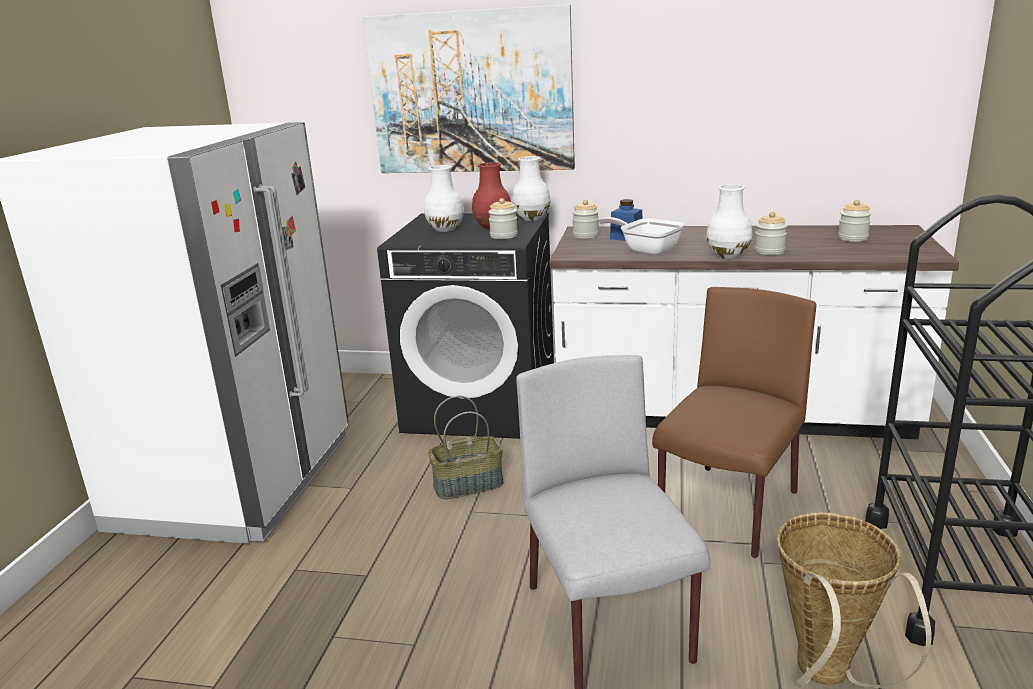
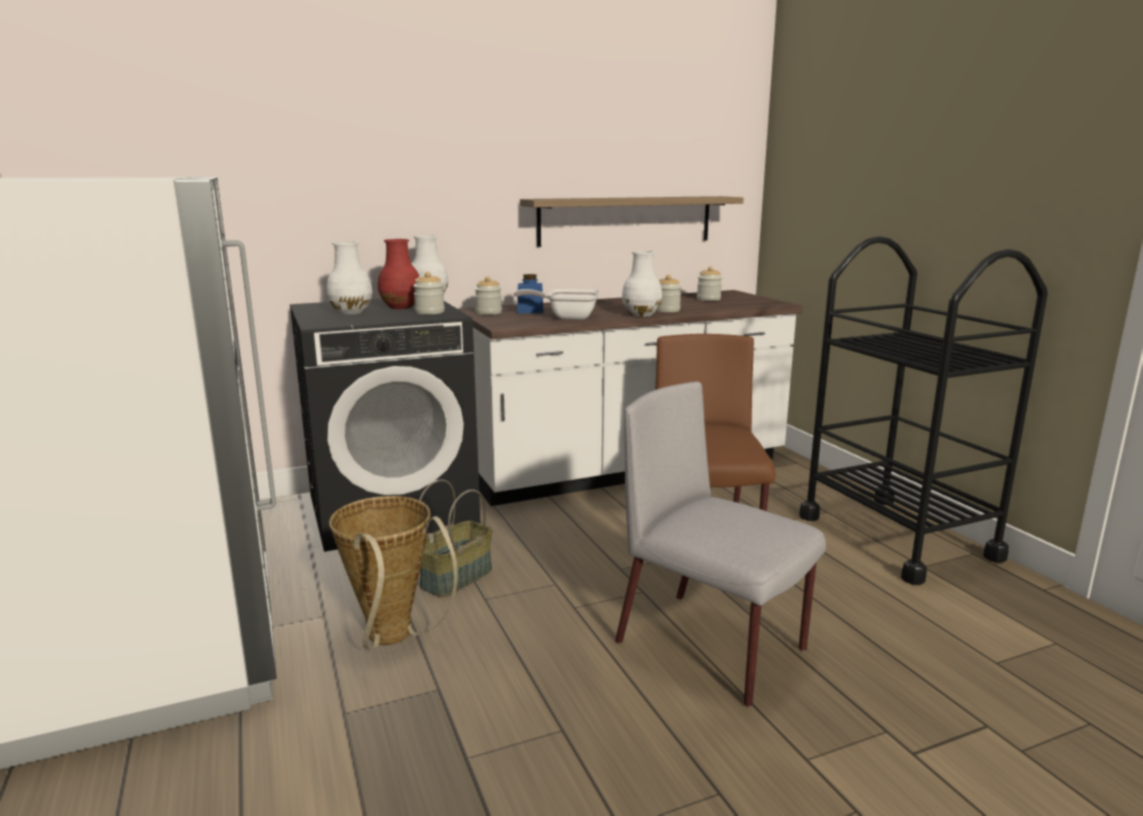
camera: 35 degrees left, 5 degrees down
picture [363,4,575,173] -> none
basket [777,512,932,688] -> basket moved to [329,496,458,650]
none -> shelf [520,196,744,247]

